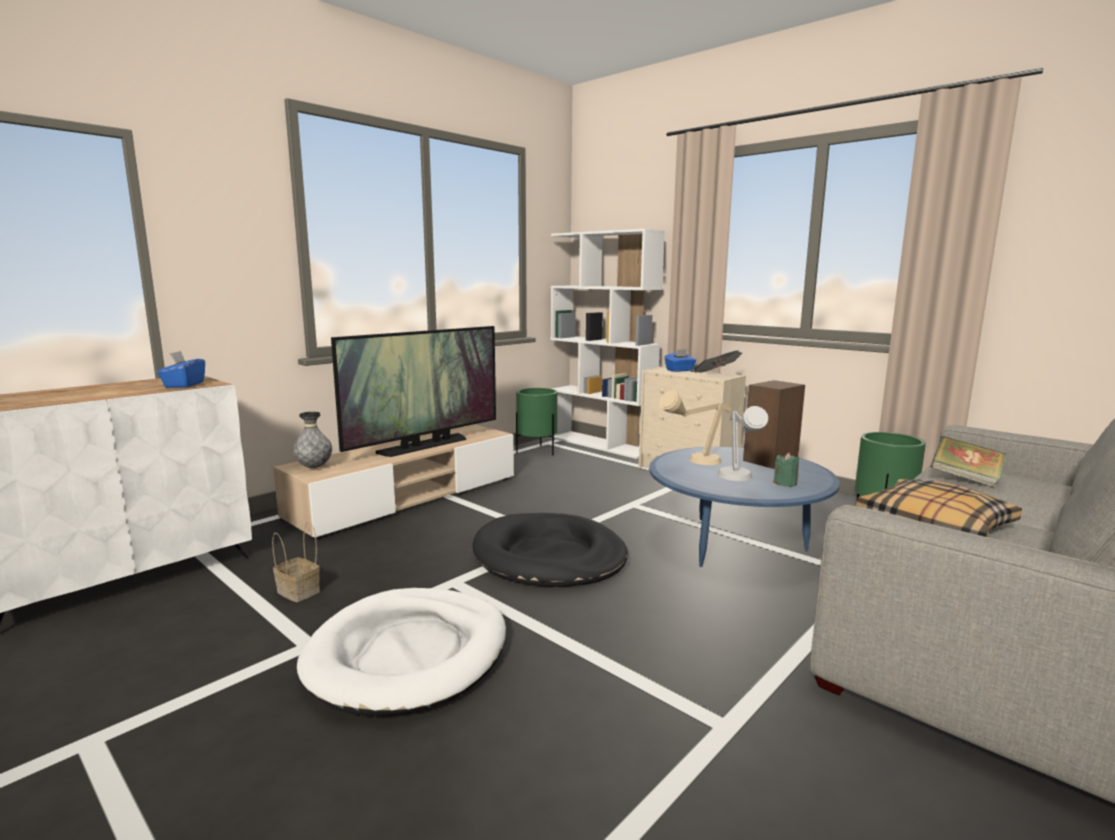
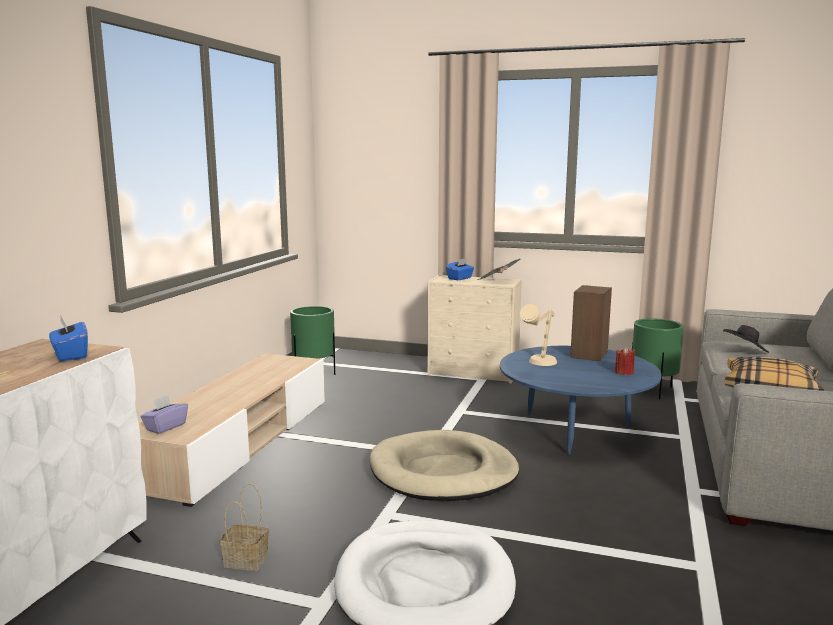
camera: 25 degrees left, 0 degrees up
grey vase [293,412,332,468] -> purple tissue box [140,395,188,434]
television [331,326,496,457] -> none
black dog bed [472,513,628,587] -> beige dog bed [369,430,519,501]
white bookcase [550,229,665,459] -> none
grey table lamp [717,406,768,481] -> none
green candle [773,452,799,487] -> red candle [615,347,635,375]
book [930,436,1006,488] -> black hat [723,325,769,353]

